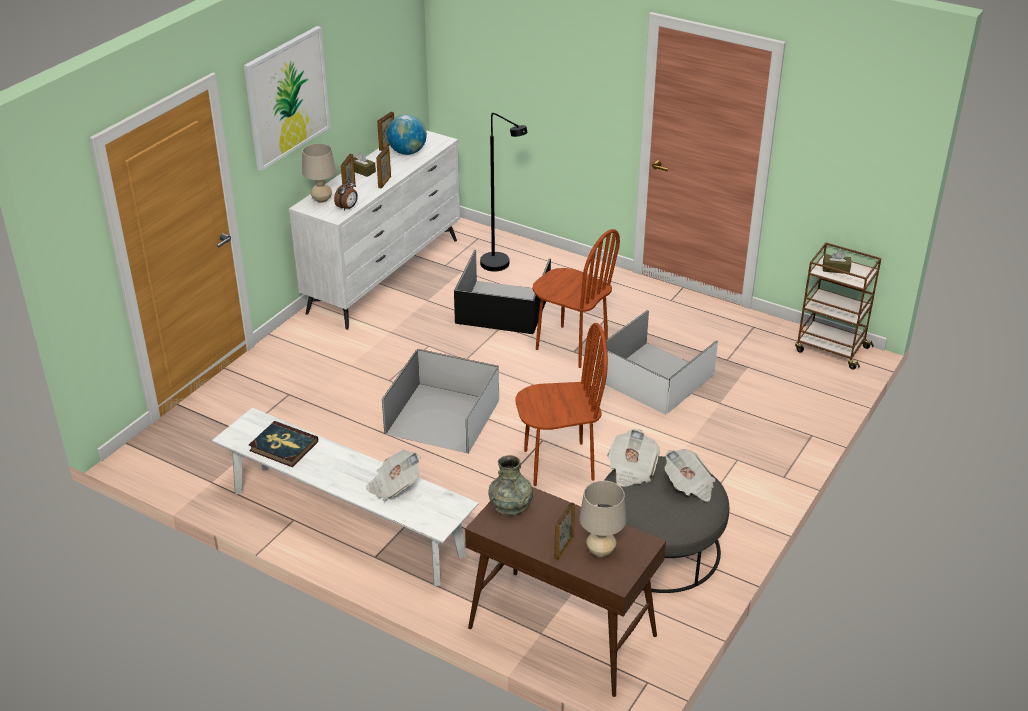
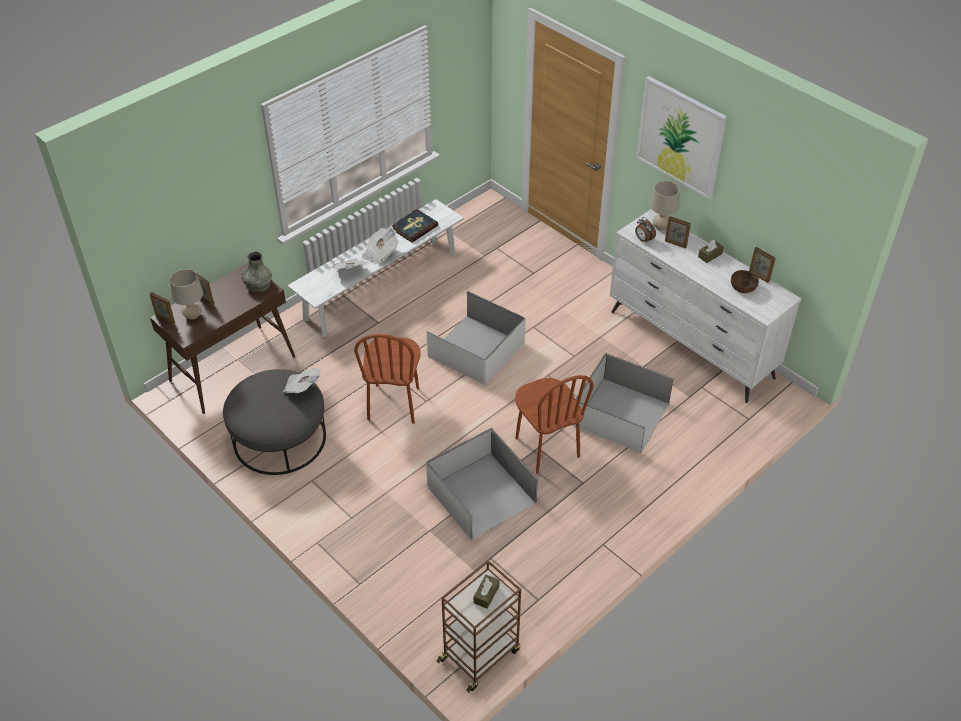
camera: 105 degrees right, 10 degrees up
picture frame [376,146,391,188] -> picture frame moved to [150,292,175,325]
globe [387,115,427,155] -> brown bowl [731,270,759,293]
black storage box [454,250,551,334] -> white storage box [573,353,674,453]
black floor lamp [480,113,528,272] -> none
brown chair [533,229,620,368] -> brown chair turned 75 degrees counterclockwise [515,375,594,473]
newspaper [665,449,715,502] -> newspaper moved to [362,228,398,264]

